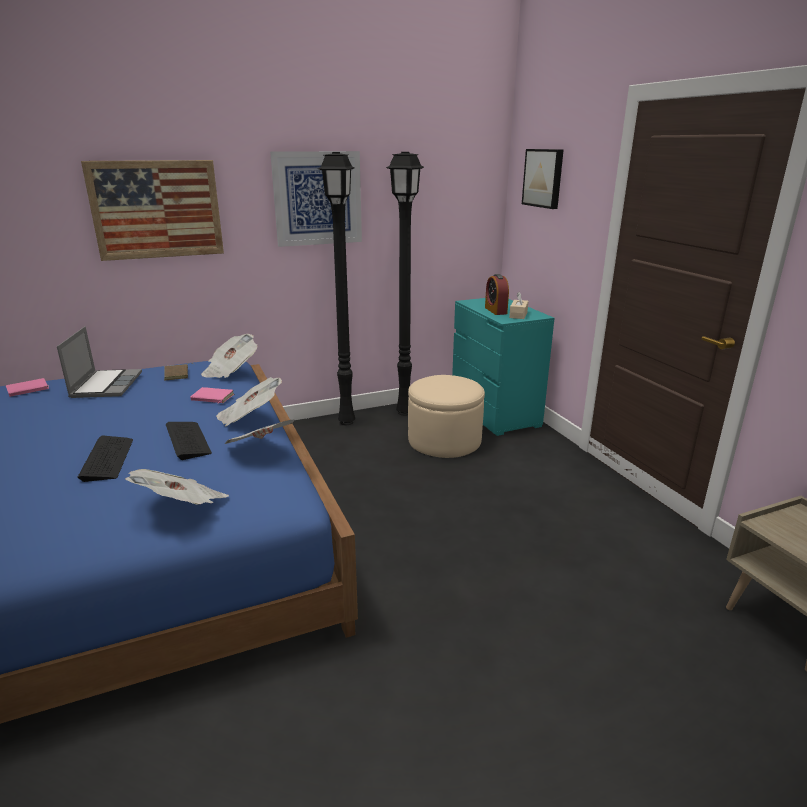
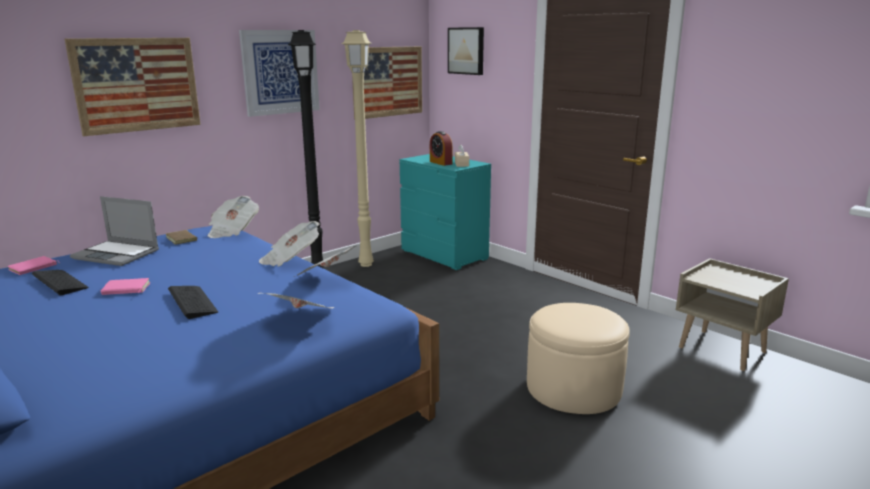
camera: 20 degrees left, 5 degrees down
laptop [57,326,142,398] -> laptop turned 135 degrees clockwise [70,196,159,266]
keyboard [166,422,212,460] -> keyboard moved to [32,270,89,295]
pink book [190,387,234,403] -> pink book moved to [101,278,151,295]
black floor lamp [386,152,424,416] -> beige floor lamp [341,30,374,267]
beige ottoman [408,375,485,458] -> beige ottoman moved to [527,303,630,414]
none -> picture [352,46,422,120]

